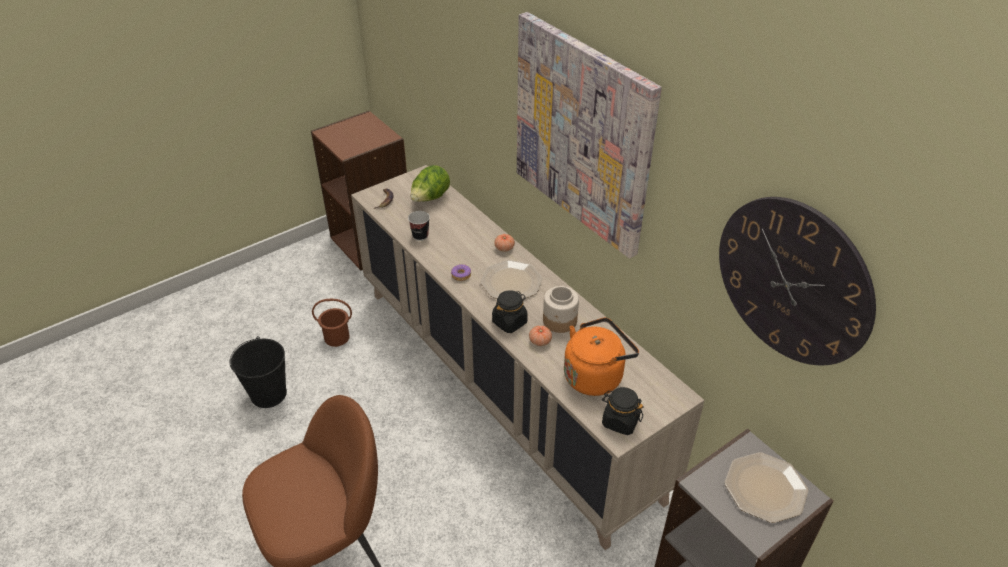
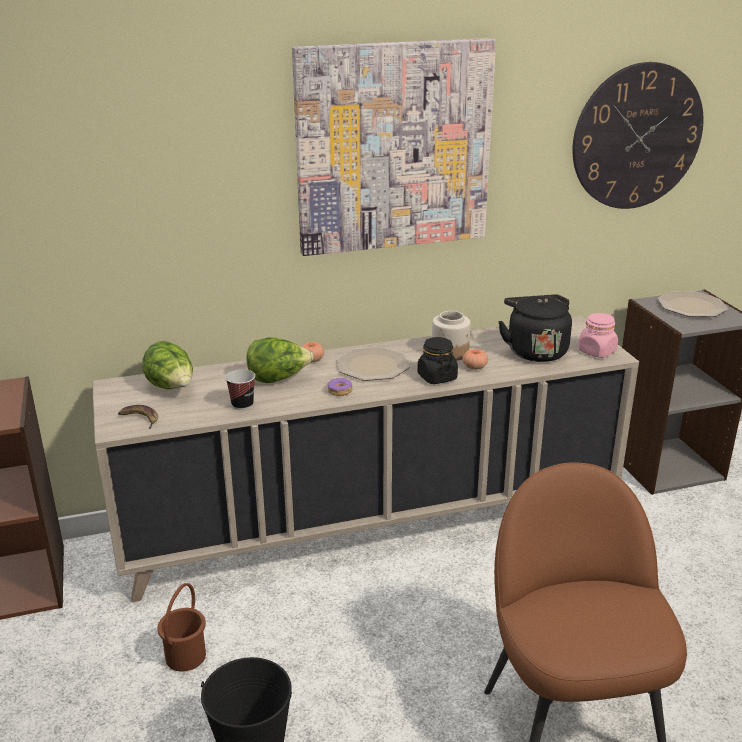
camera: 70 degrees left, 15 degrees down
orange kettle [564,317,639,396] -> black kettle [498,294,572,362]
black jar [602,387,644,435] -> pink jar [578,313,618,358]
none -> lettuce [247,337,314,383]

